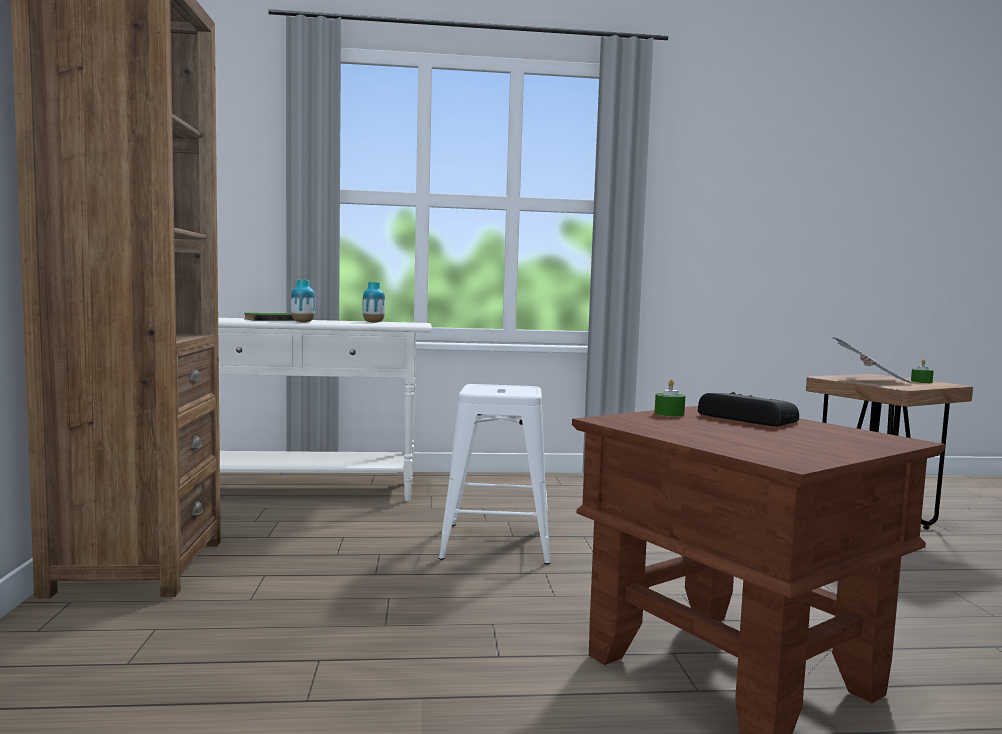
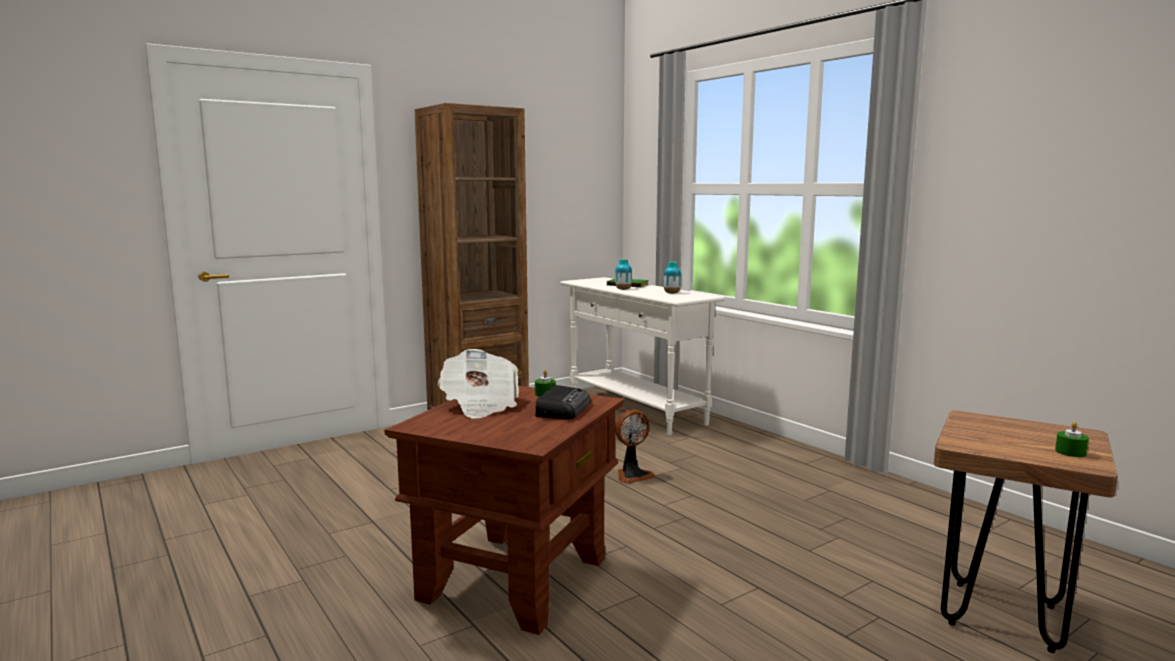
camera: 60 degrees right, 5 degrees up
white stool [439,384,550,564] -> fan [615,409,655,484]
newspaper [833,338,913,383] -> newspaper moved to [437,349,519,419]

